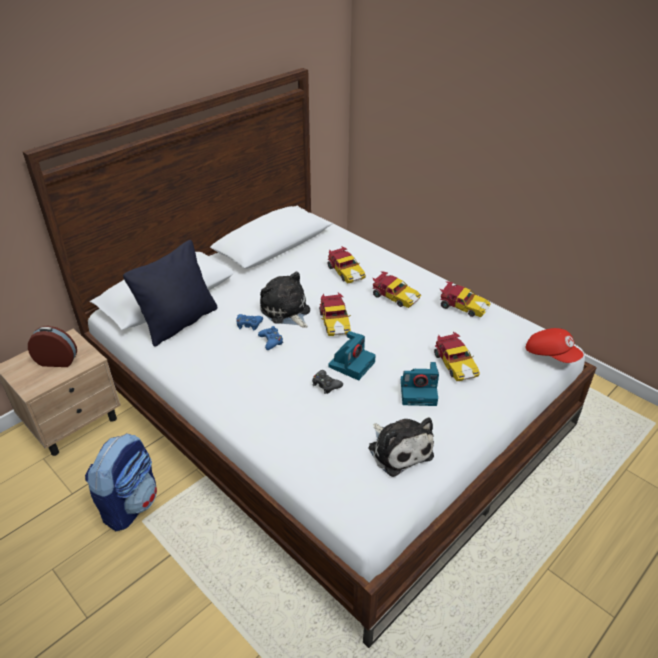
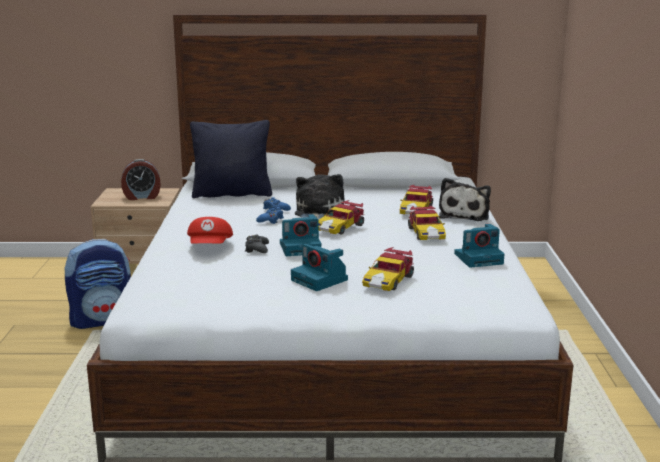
camera: 45 degrees right, 20 degrees down
alarm clock [28,326,77,367] -> alarm clock turned 120 degrees clockwise [121,159,161,200]
plush toy [369,417,434,477] -> plush toy moved to [439,178,491,221]
toy car [440,282,491,317] -> camera [454,224,505,268]
red cap [526,328,584,363] -> red cap moved to [187,217,233,244]

